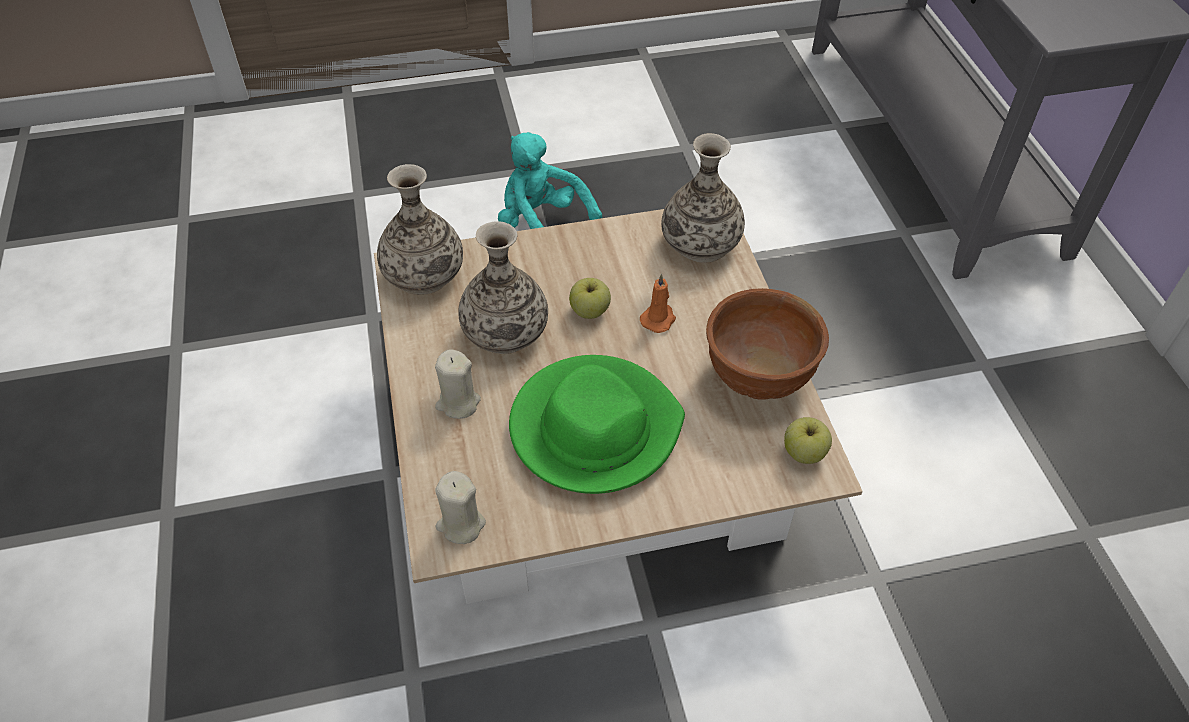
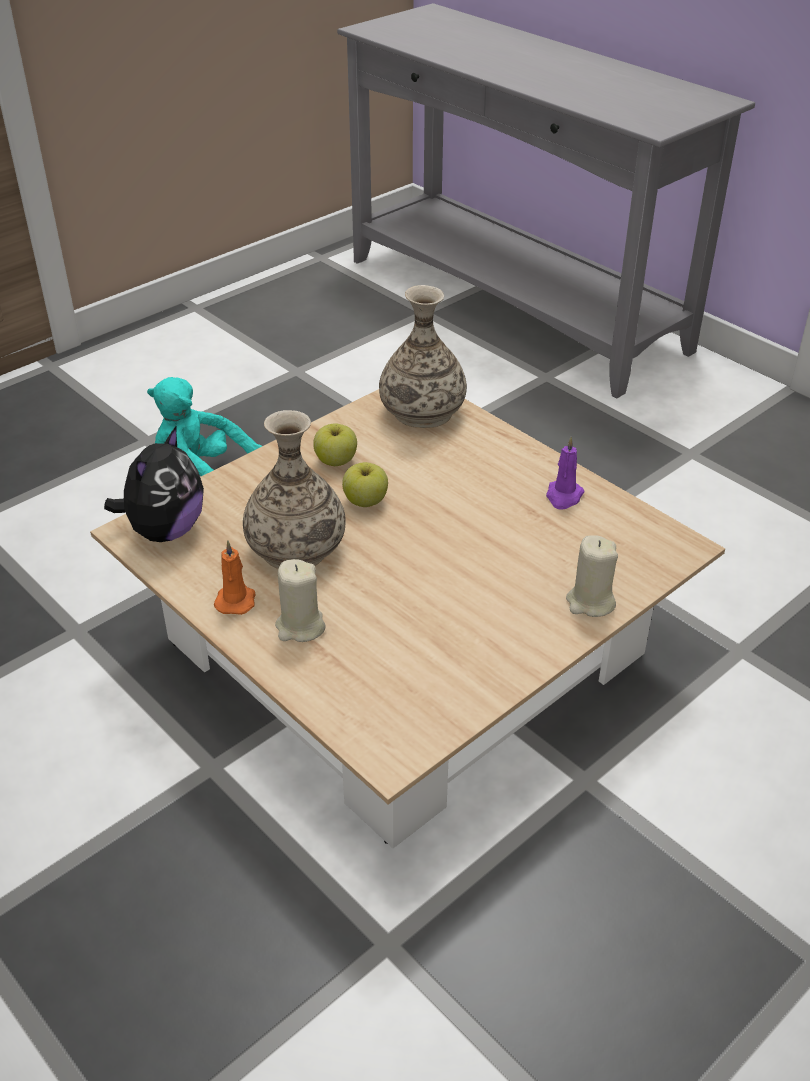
camera: 30 degrees left, 10 degrees down
vase [377,164,463,295] -> plush toy [104,425,204,542]
beige candle [435,471,486,544] -> beige candle moved to [566,535,618,617]
green hat [509,355,685,494] -> none
orange candle [640,274,676,333] -> orange candle moved to [214,541,255,615]
brown bowl [706,288,829,400] -> purple candle [546,437,585,510]
apple [784,417,832,464] -> apple moved to [313,423,357,466]

